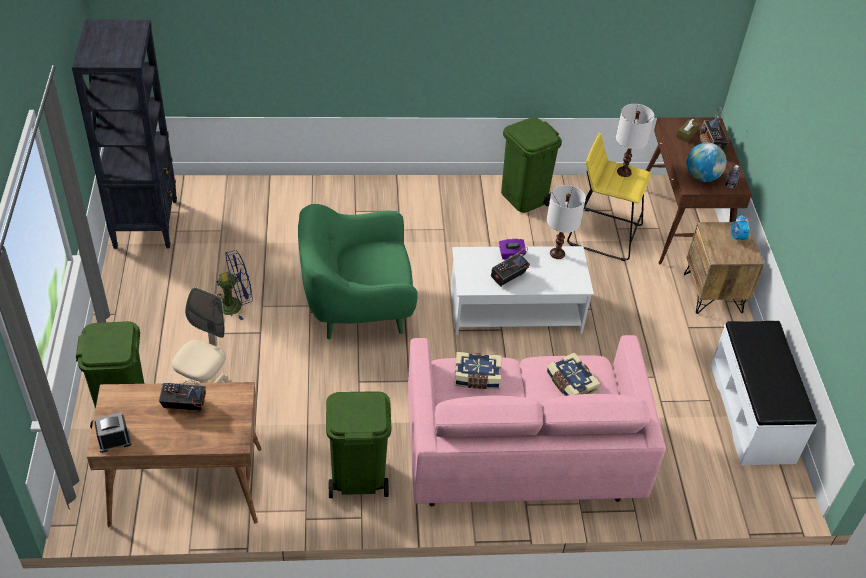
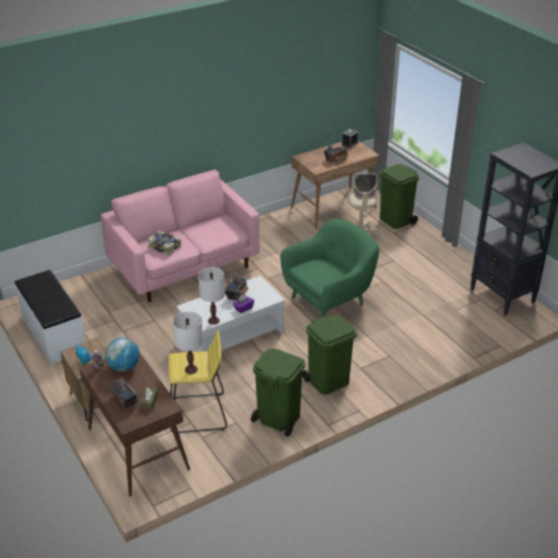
camera: 155 degrees right, 10 degrees down
blue fan [216,250,253,320] -> none
green trash can [326,391,391,498] -> green trash can moved to [302,315,357,395]
book [454,352,502,389] -> none

